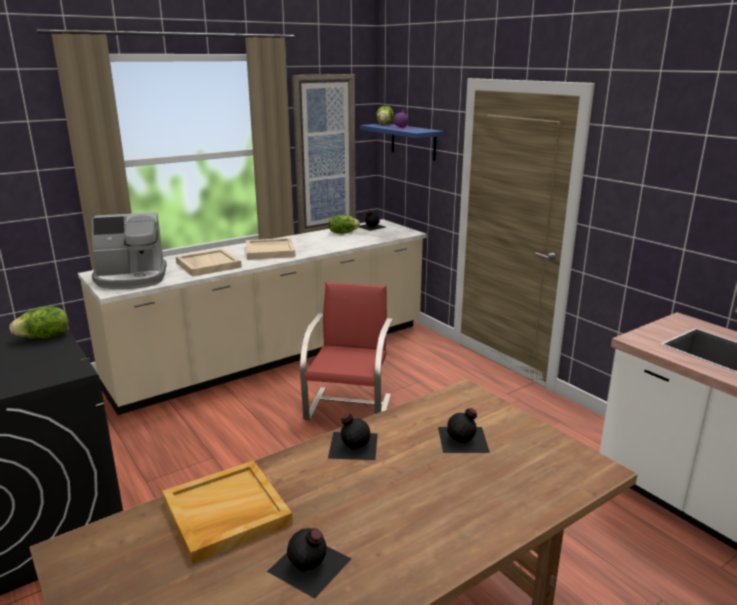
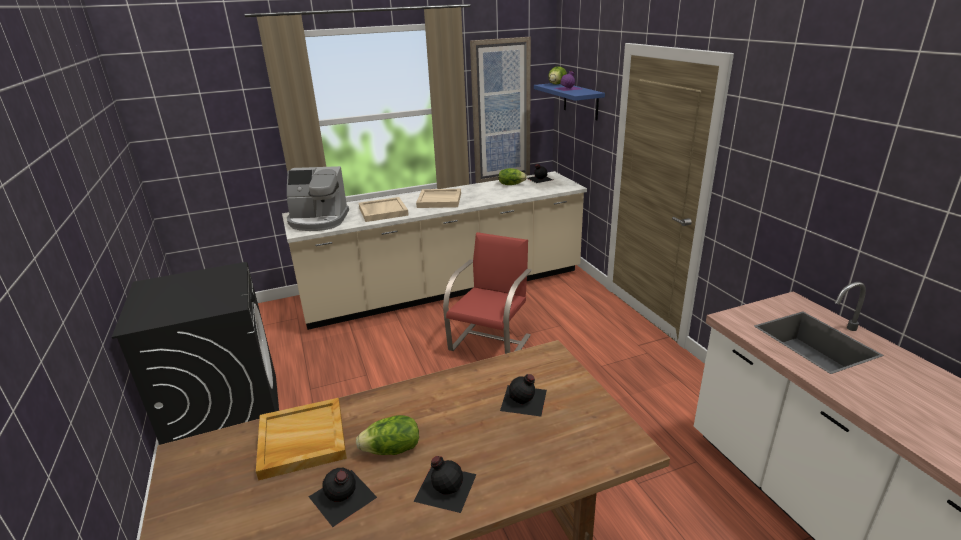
camera: 15 degrees right, 5 degrees up
lettuce [9,306,69,339] -> lettuce moved to [356,415,419,455]
black bottle [328,413,378,460] -> black bottle moved to [413,456,477,513]

